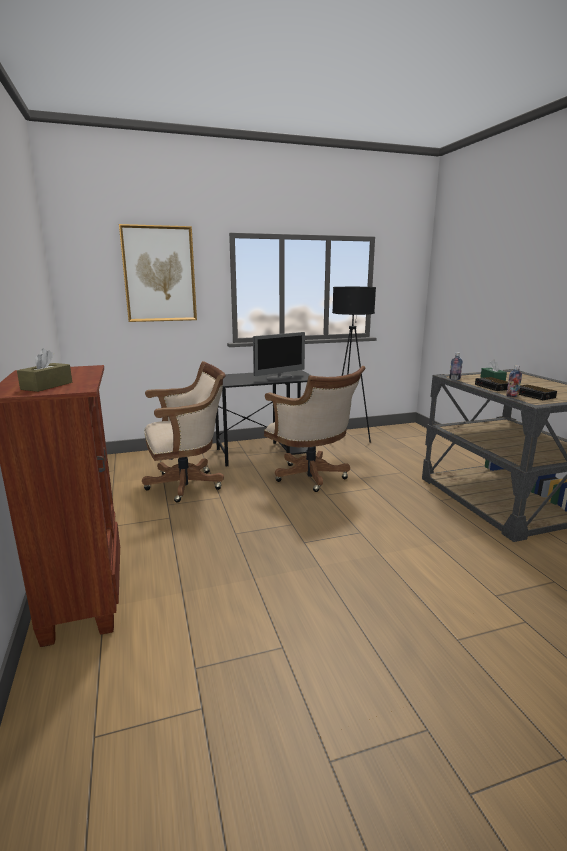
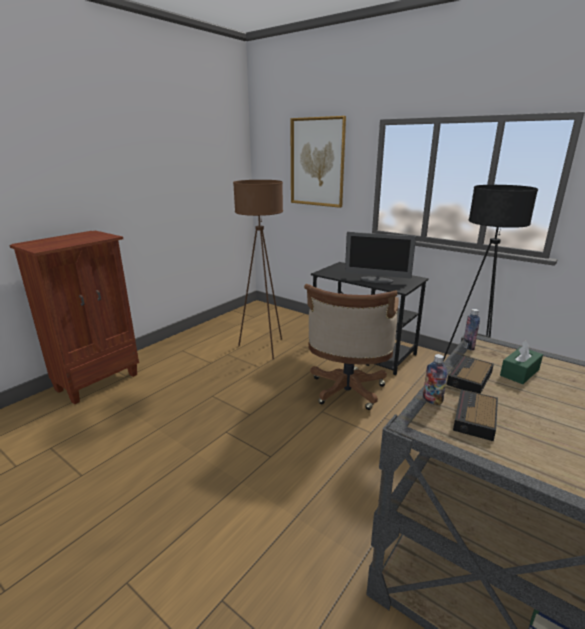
camera: 55 degrees right, 5 degrees up
brown tissue box [17,348,72,392] -> none
office chair [142,361,226,502] -> brown floor lamp [233,180,283,359]

